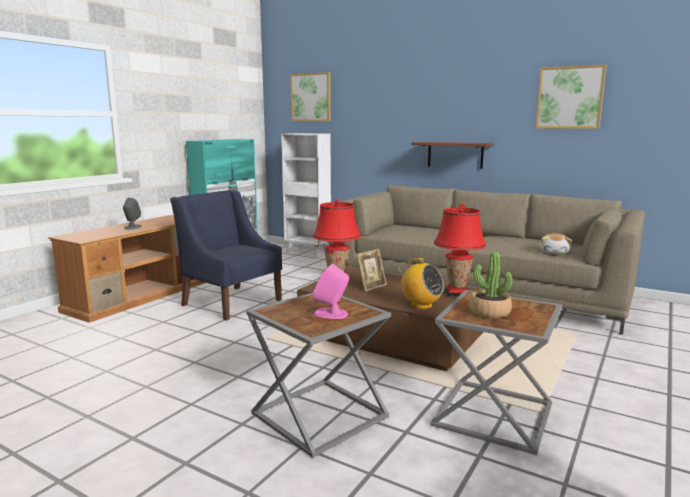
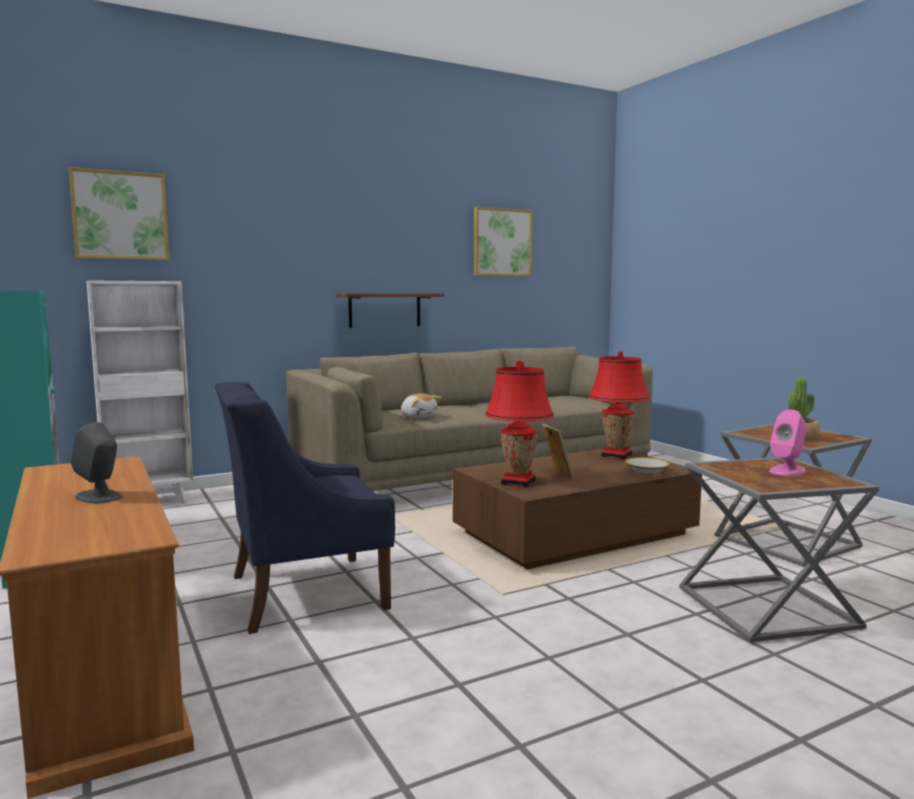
camera: 60 degrees left, 5 degrees down
radio [397,258,444,309] -> bowl [625,457,670,475]
plush toy [540,233,572,254] -> plush toy moved to [401,393,441,418]

